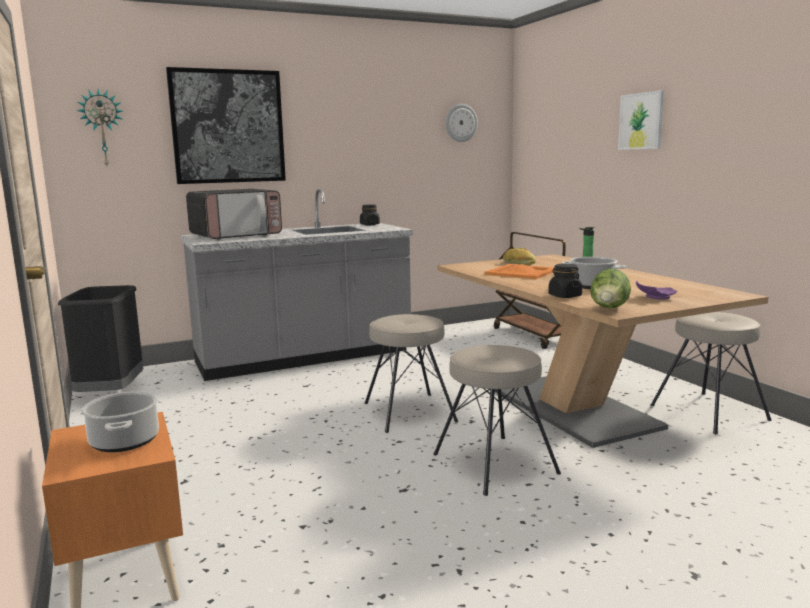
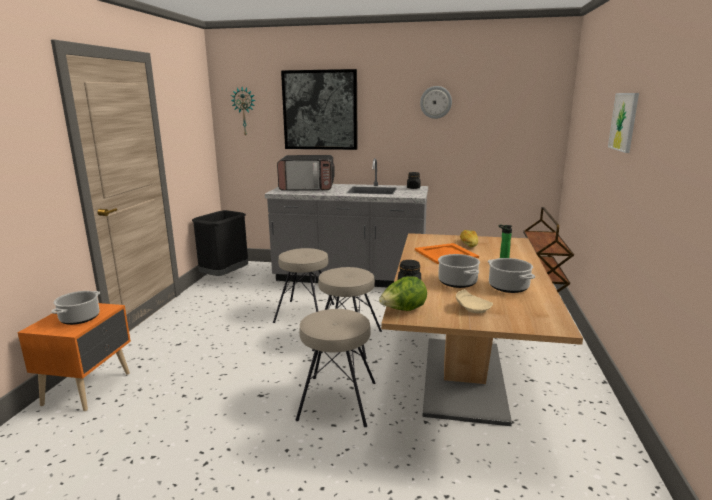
camera: 35 degrees right, 5 degrees up
wall clock [445,104,478,142] -> wall clock moved to [420,86,452,119]
purple plate [636,281,678,300] -> beige plate [456,289,493,313]
beige stool [651,312,772,434] -> beige stool moved to [273,248,334,323]
none -> cooking pot [488,258,535,293]

